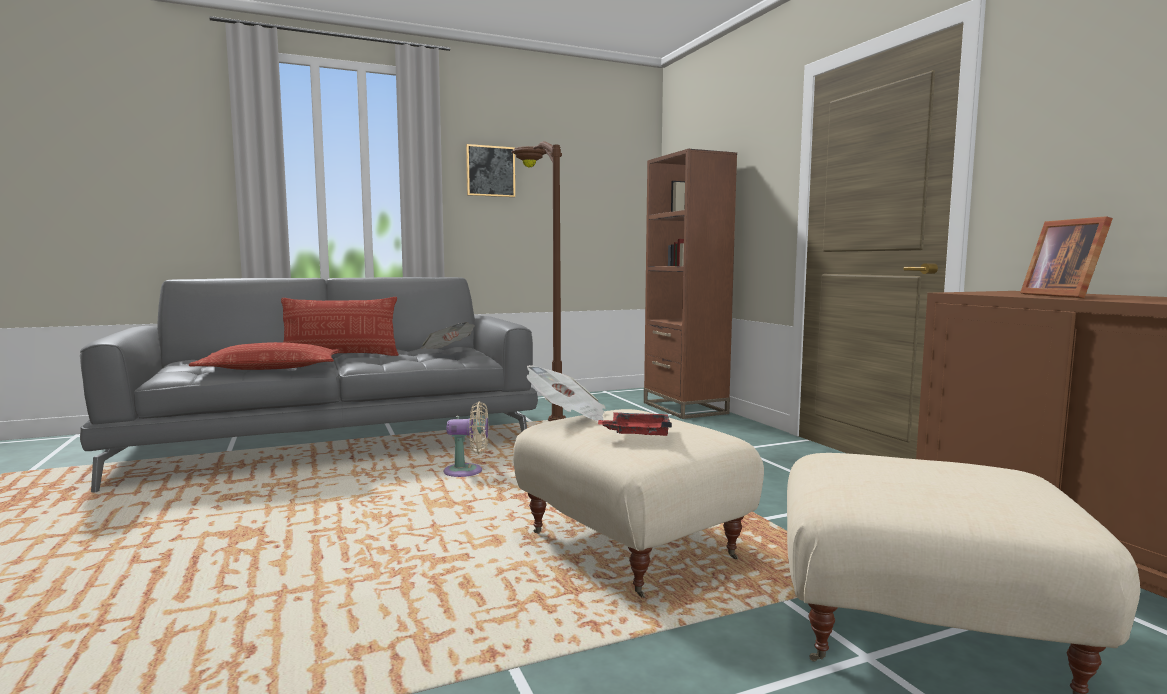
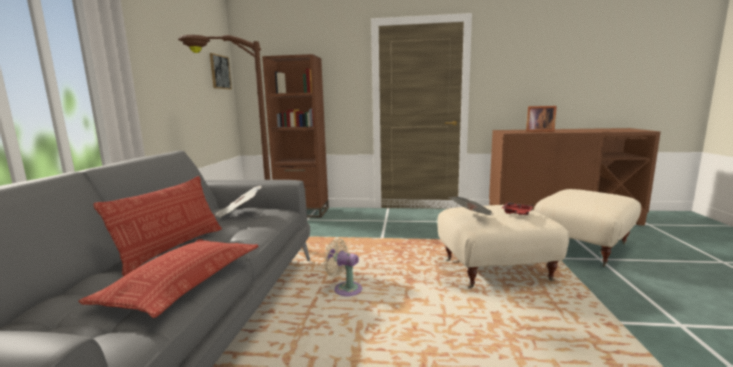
camera: 60 degrees left, 5 degrees up
beige fan [443,402,489,477] -> beige fan turned 90 degrees counterclockwise [323,239,362,296]
picture [466,144,515,197] -> picture moved to [210,53,232,90]

